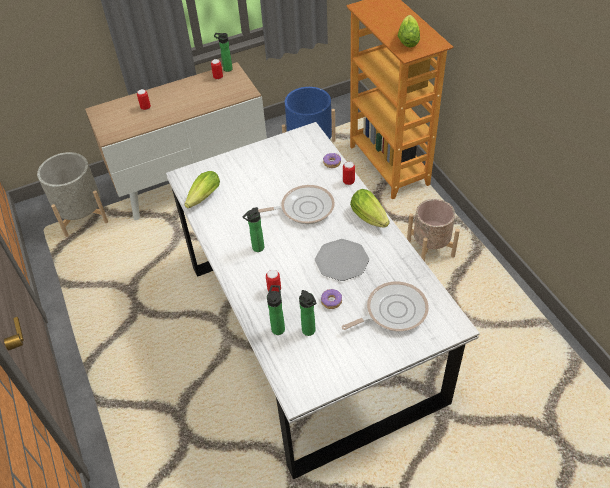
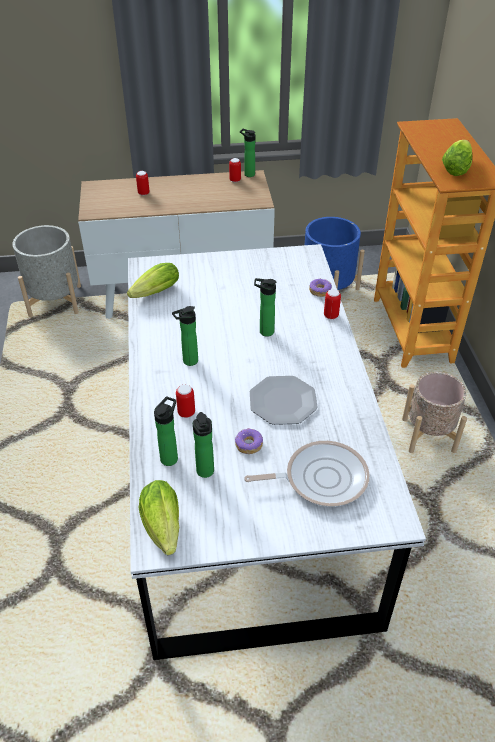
camera: 15 degrees right, 5 degrees down
frying pan [258,185,335,224] -> bottle [254,278,277,337]
lettuce [350,189,390,228] -> lettuce moved to [138,480,179,555]

